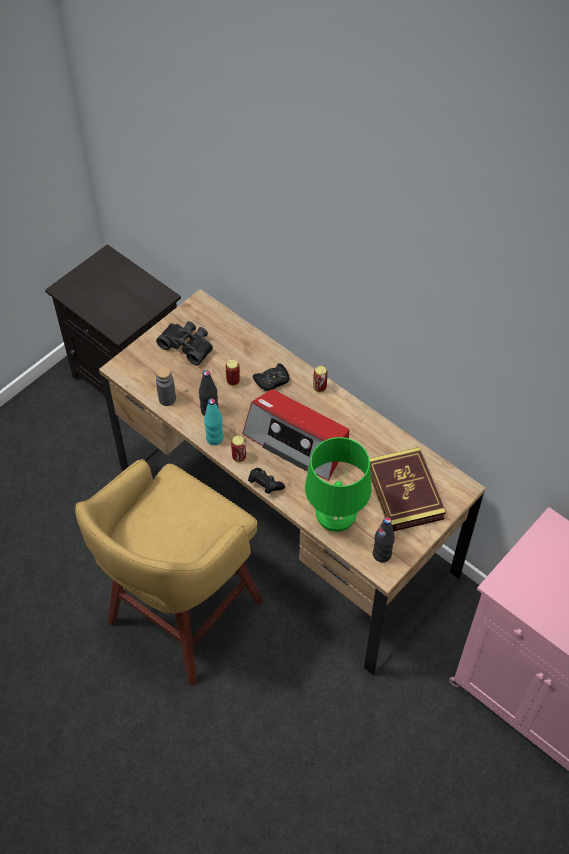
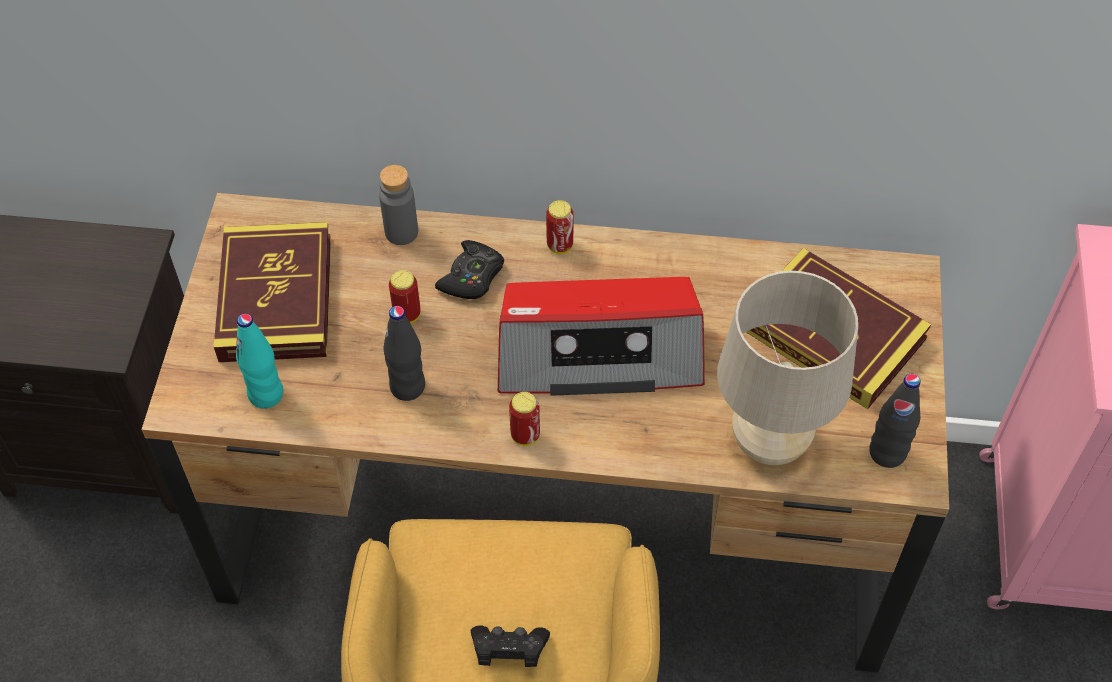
camera: 35 degrees left, 0 degrees up
black binoculars [156,321,213,366] -> book [214,222,331,362]
grey bottle [156,366,176,406] -> grey bottle moved to [379,165,418,245]
turquoise bottle [204,398,223,445] -> turquoise bottle moved to [236,313,283,409]
black game controller [248,468,285,494] -> black game controller moved to [471,625,550,667]
green table lamp [305,437,371,532] -> beige table lamp [717,271,858,465]

